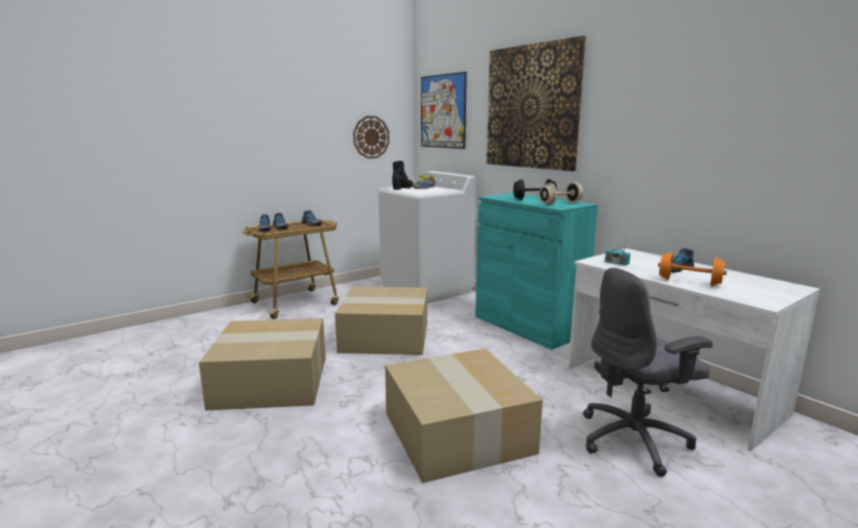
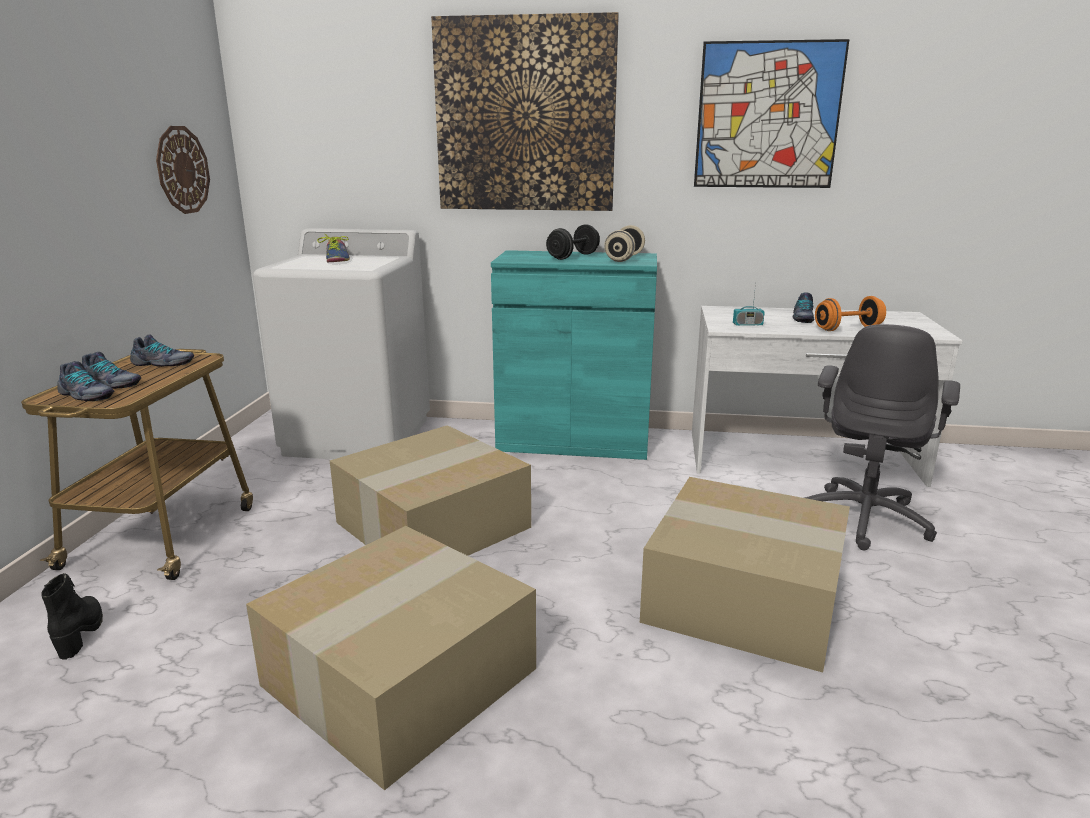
camera: 45 degrees left, 5 degrees up
black boot [392,161,413,190] -> black boot moved to [41,573,103,660]
picture [421,72,467,149] -> picture moved to [694,39,849,188]

